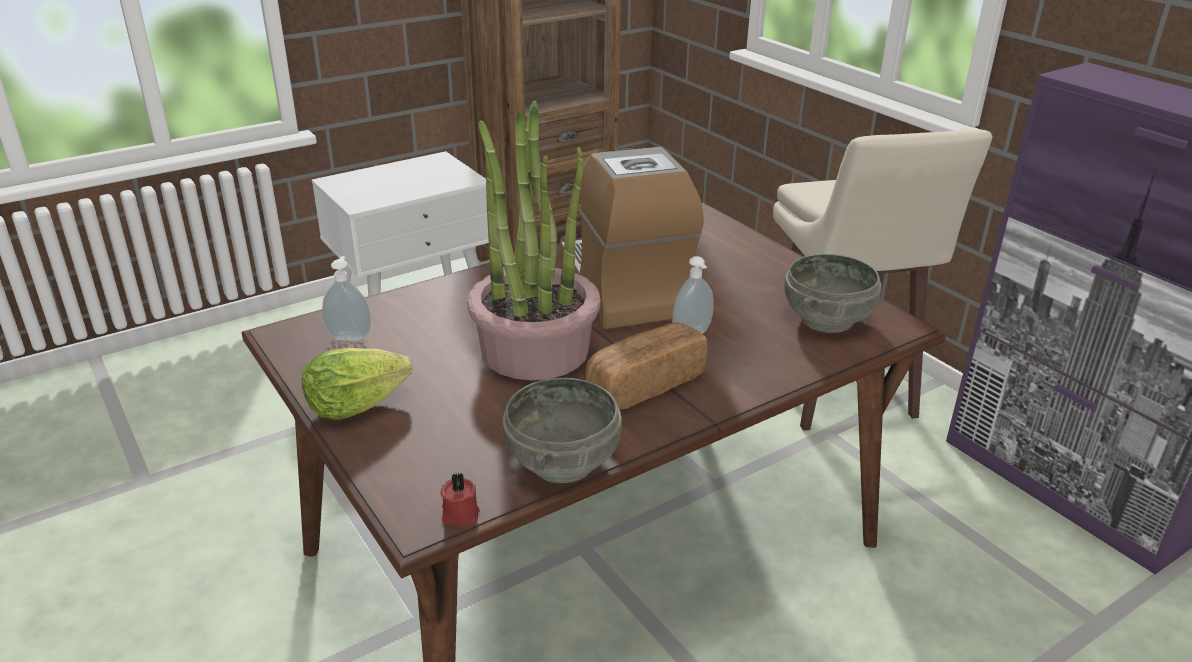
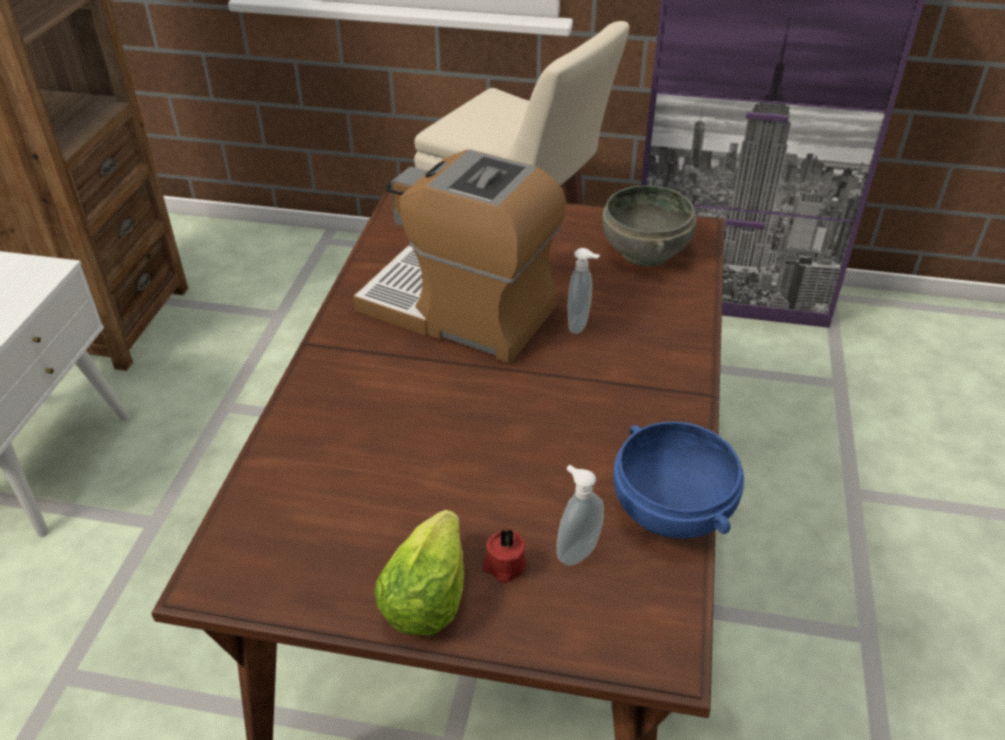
camera: 45 degrees left, 10 degrees up
soap dispenser [322,256,371,341] -> soap dispenser moved to [556,465,604,566]
red candle [440,473,480,526] -> red candle moved to [483,529,527,583]
potted plant [467,101,601,380] -> none
grey bowl [502,378,622,483] -> blue bowl [613,422,744,539]
bread [584,323,708,410] -> none

